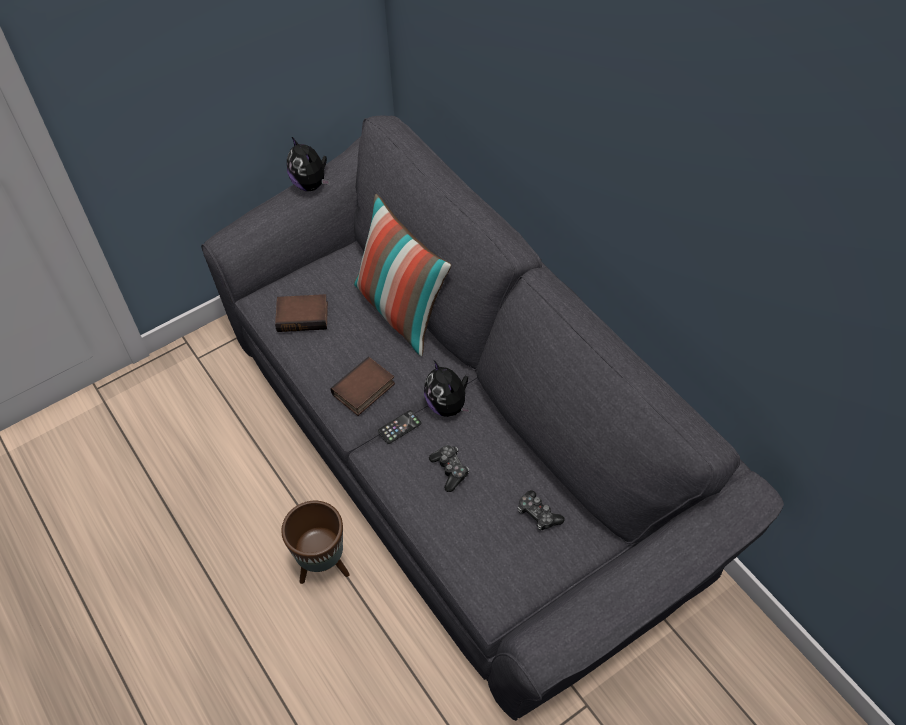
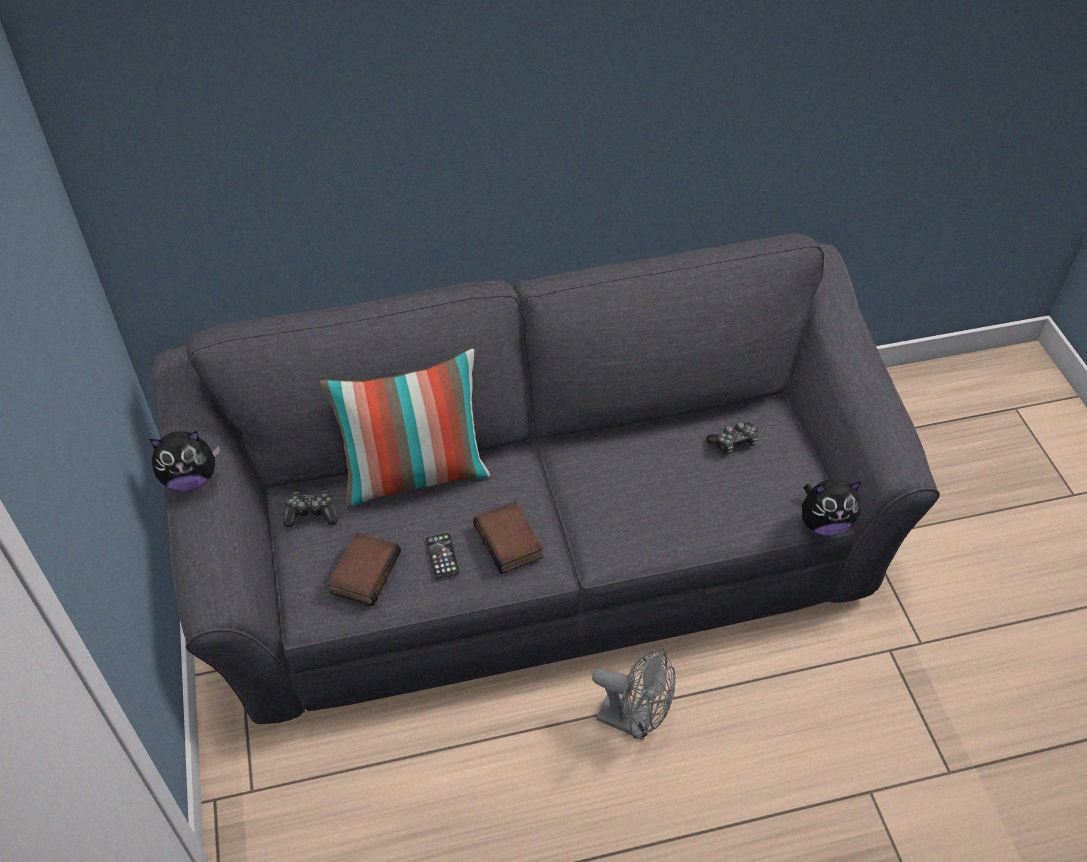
camera: 70 degrees left, 5 degrees down
brown planter [281,501,350,584] -> grey fan [592,648,675,740]
phone [378,410,422,444] -> phone moved to [426,533,459,579]
plush toy [424,360,471,417] -> plush toy moved to [802,479,861,536]
game controller [429,445,469,492] -> game controller moved to [283,491,338,527]

